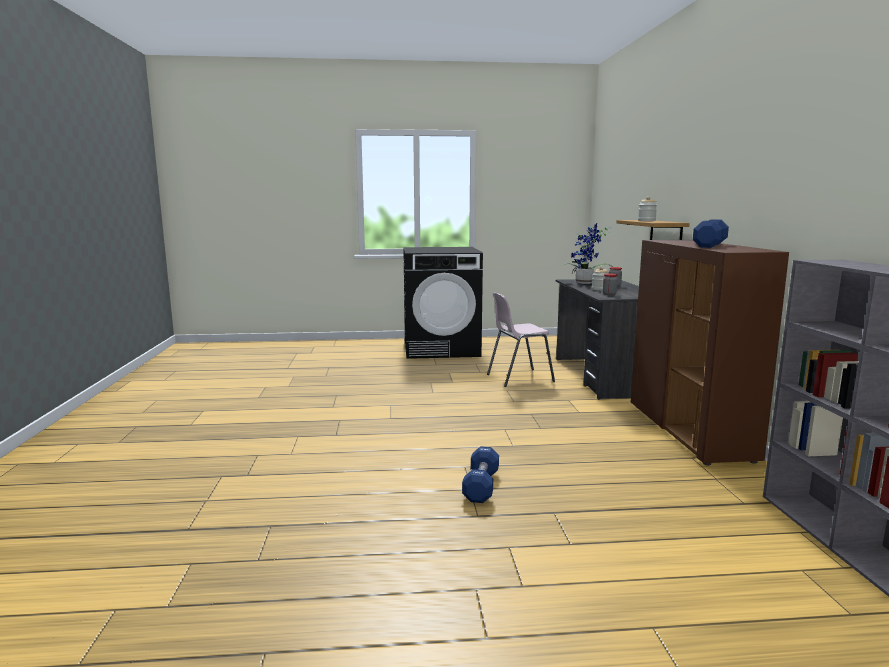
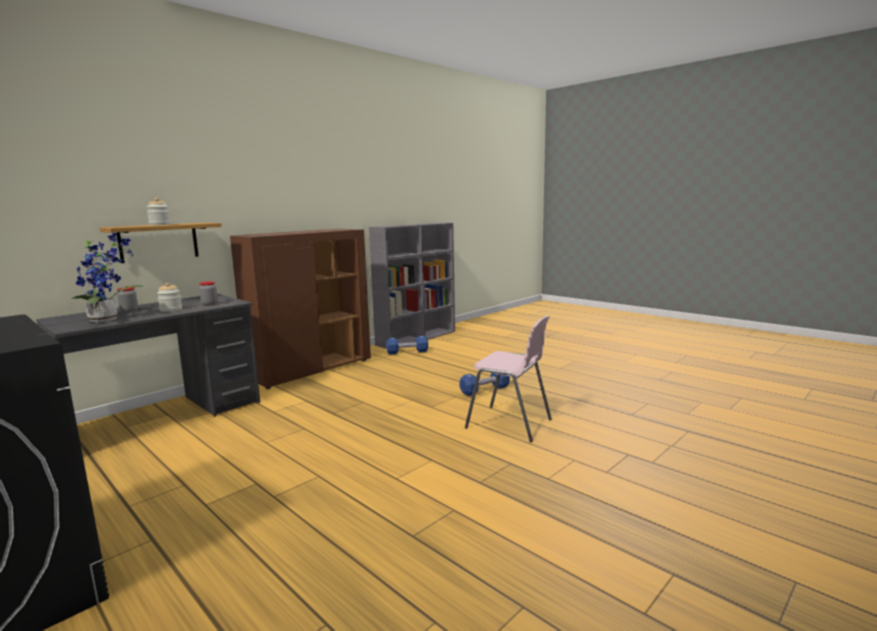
camera: 130 degrees left, 0 degrees up
pink chair [487,293,555,387] -> pink chair moved to [465,316,552,442]
blue dumbbell [693,219,729,248] -> blue dumbbell moved to [386,336,428,354]

